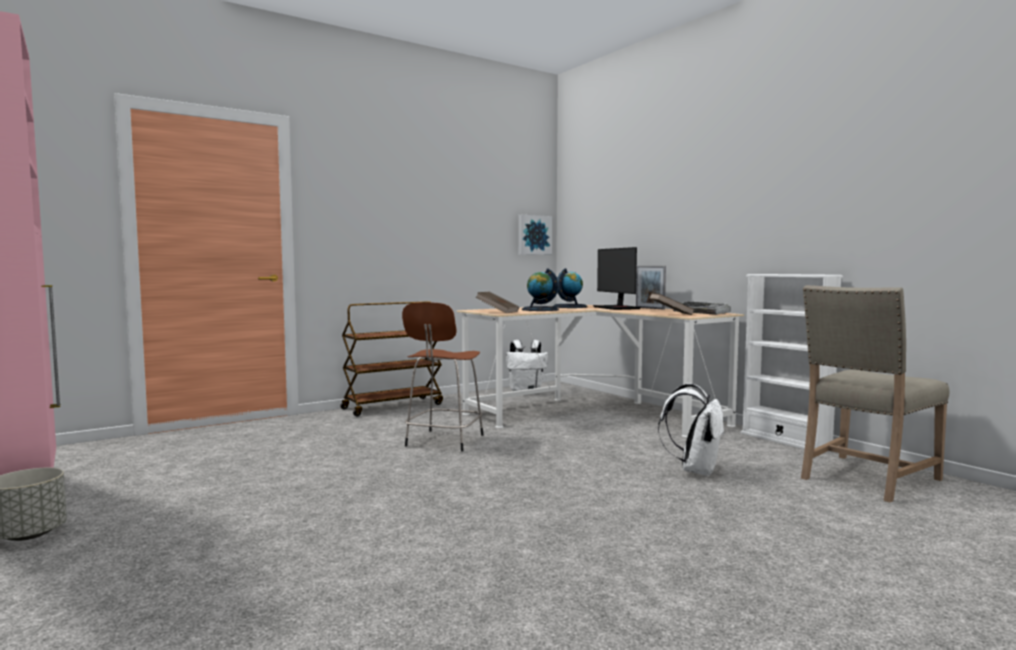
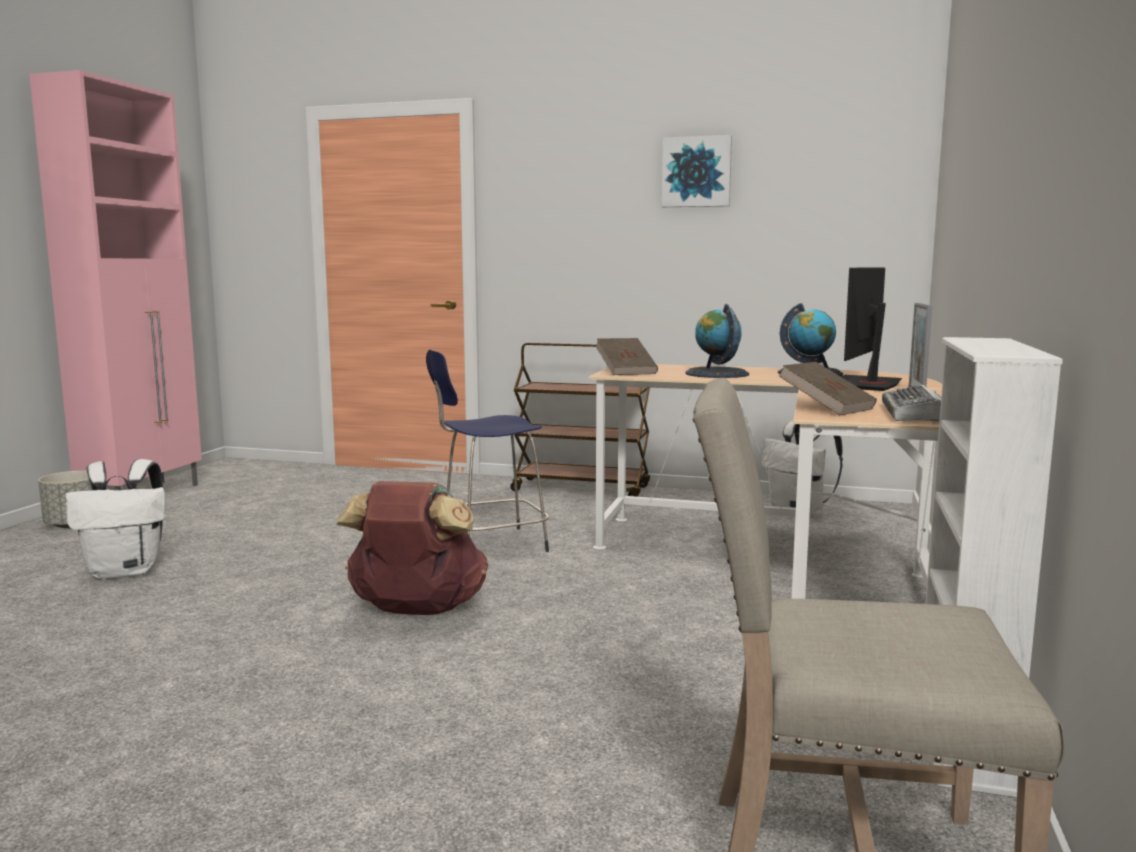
camera: 50 degrees right, 5 degrees up
brown stool [402,302,483,452] -> blue stool [426,350,549,552]
picture [518,215,552,255] -> picture moved to [662,135,732,207]
white backpack [658,383,725,476] -> white backpack moved to [65,459,165,579]
none -> brown backpack [336,481,488,615]

